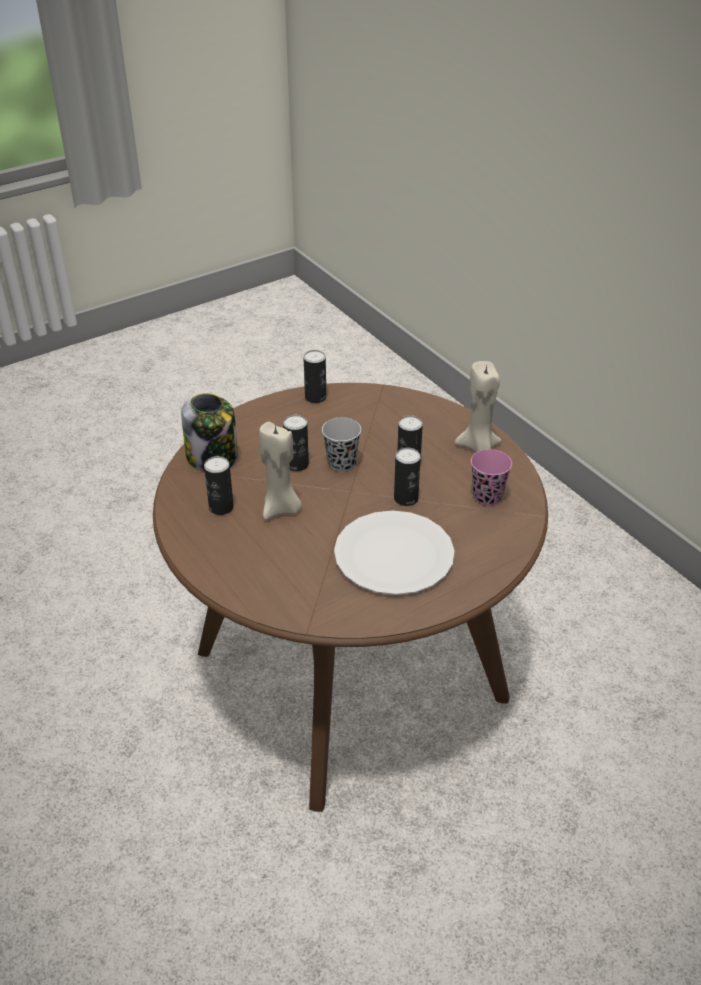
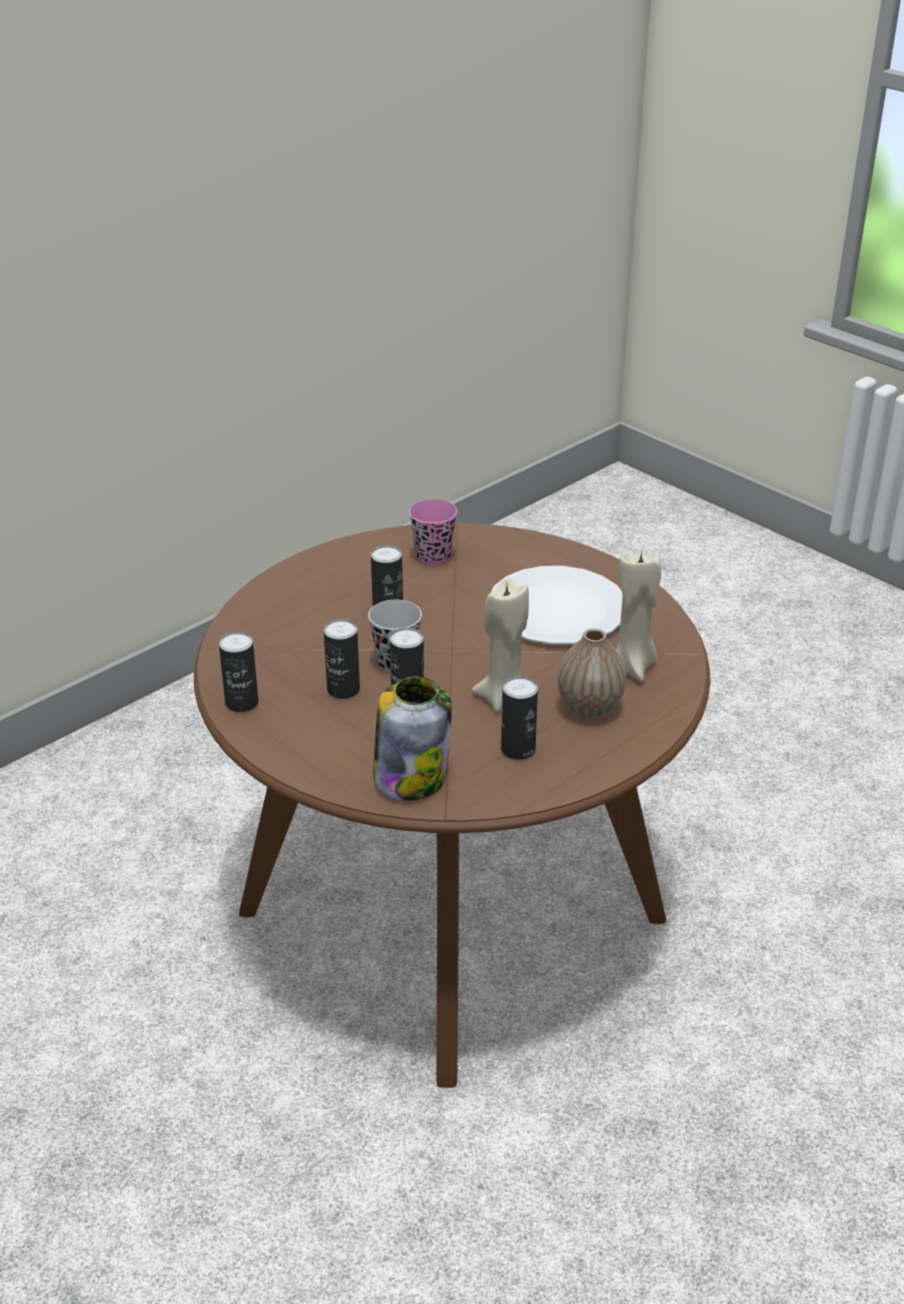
camera: 100 degrees left, 5 degrees down
can [394,448,421,506] -> can moved to [324,619,360,699]
beige candle [455,361,501,452] -> beige candle moved to [616,550,661,682]
none -> vase [558,628,626,718]

